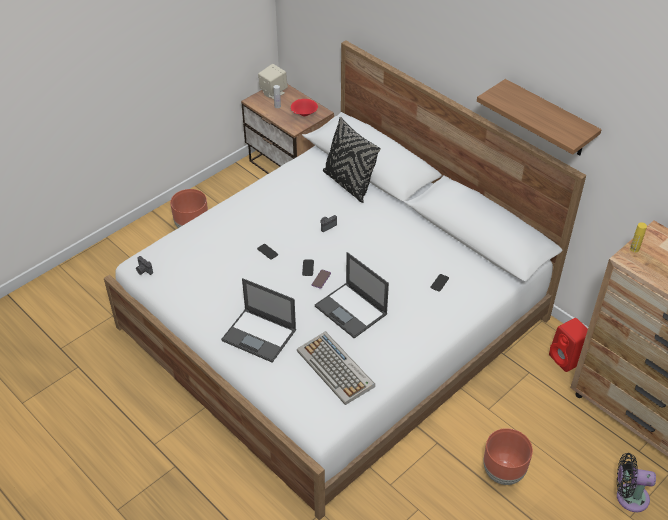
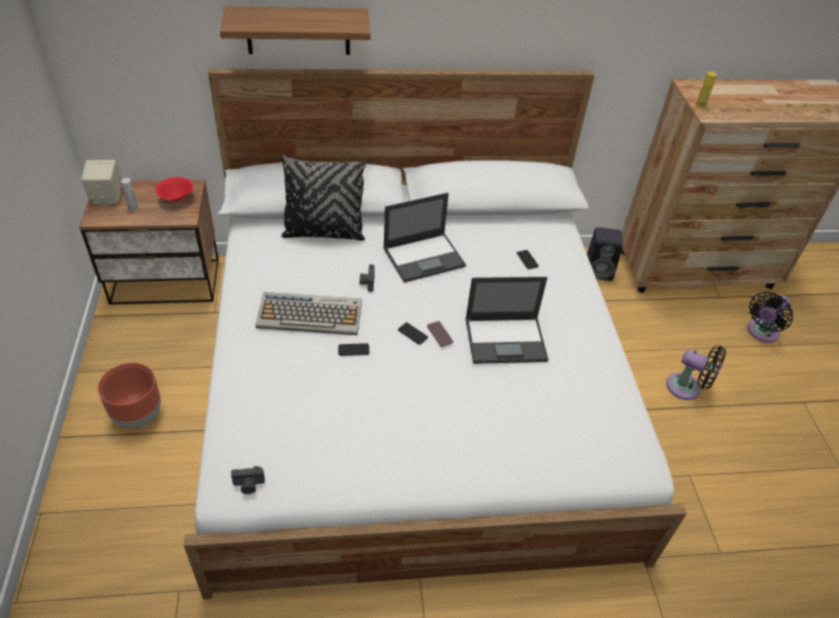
camera: 55 degrees left, 0 degrees up
laptop [221,278,296,363] -> laptop moved to [383,193,466,283]
keyboard [297,331,375,405] -> keyboard moved to [255,292,362,335]
shelf [477,79,602,156] -> shelf moved to [220,6,371,55]
brown planter [483,428,533,485] -> black fan [666,345,726,400]
red speaker [549,318,588,372] -> black speaker [587,227,623,281]

